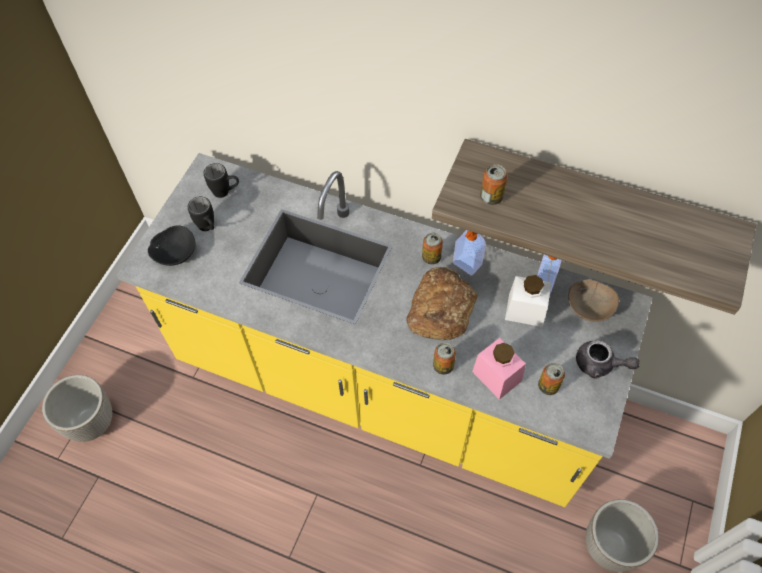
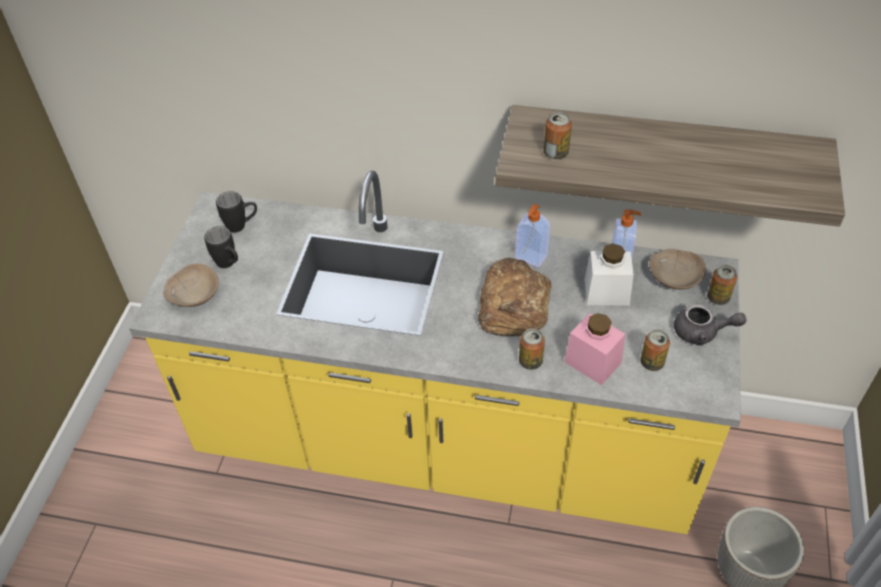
camera: 10 degrees left, 10 degrees down
planter [42,375,112,442] -> none
black bowl [148,225,196,266] -> beige bowl [163,264,219,307]
can [422,233,443,265] -> can moved to [707,265,737,305]

